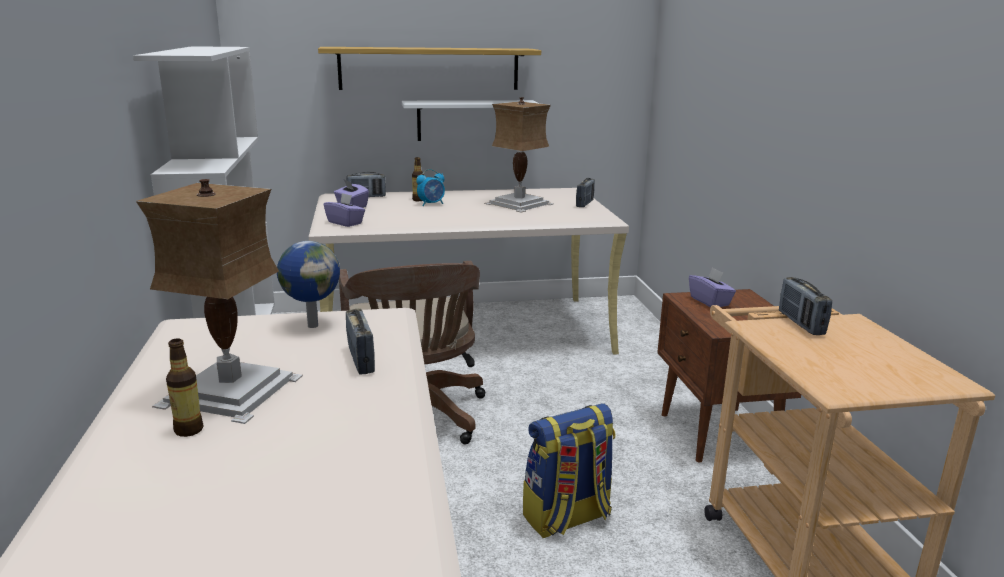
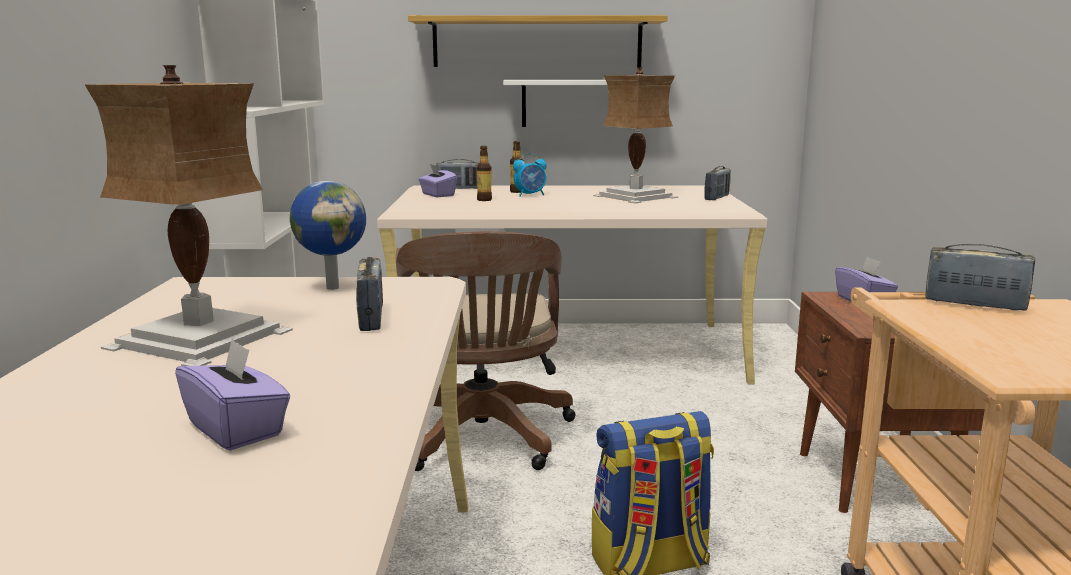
camera: 10 degrees right, 5 degrees down
bottle [166,338,204,437] -> bottle moved to [477,146,492,201]
purple tissue box [324,193,365,227] -> purple tissue box moved to [175,339,290,451]
radio [779,277,832,335] -> radio turned 120 degrees clockwise [925,244,1035,311]

